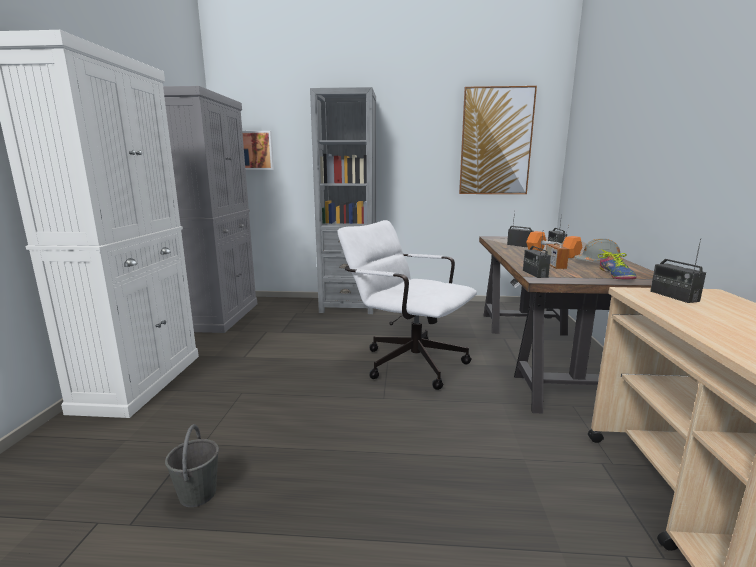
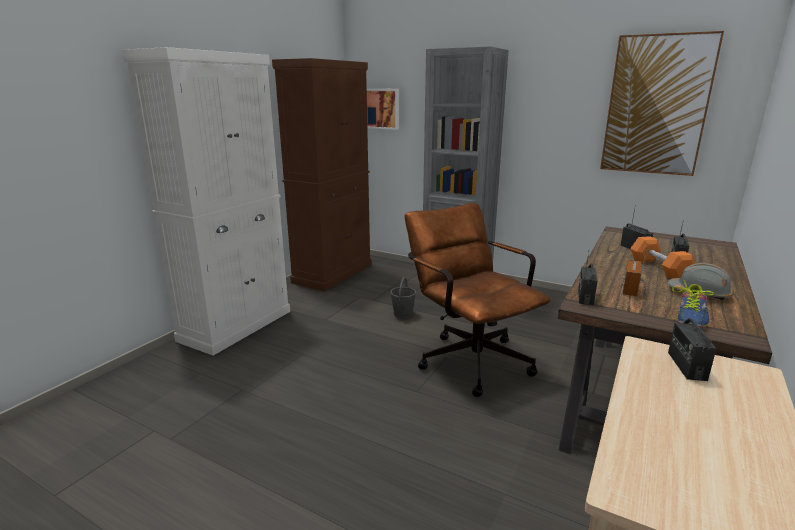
camera: 25 degrees right, 5 degrees up
grey cabinet [163,86,257,333] -> brown cabinet [272,58,371,292]
grey bucket [165,424,219,507] -> grey bucket moved to [390,277,416,319]
white office chair [338,220,477,390] -> brown office chair [405,203,551,397]

